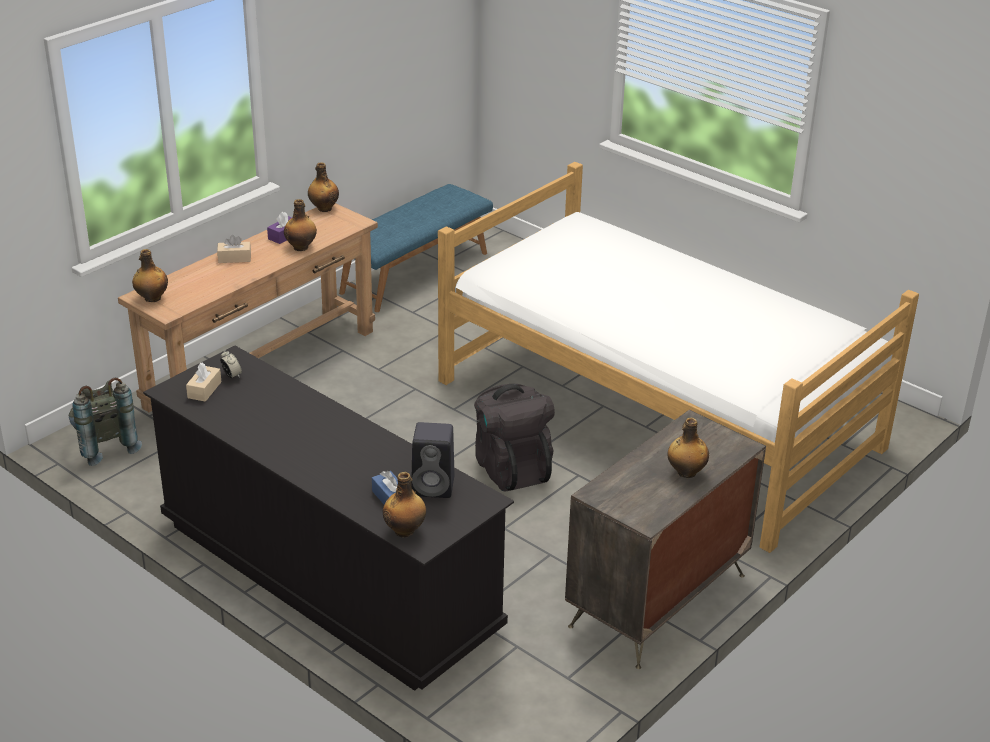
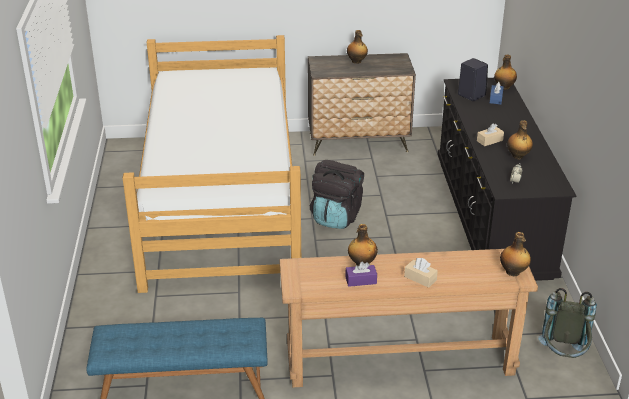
camera: 135 degrees left, 0 degrees up
beige tissue box [186,362,221,402] -> beige tissue box moved to [477,123,504,146]
bottle [308,162,339,212] -> bottle moved to [507,120,533,159]

